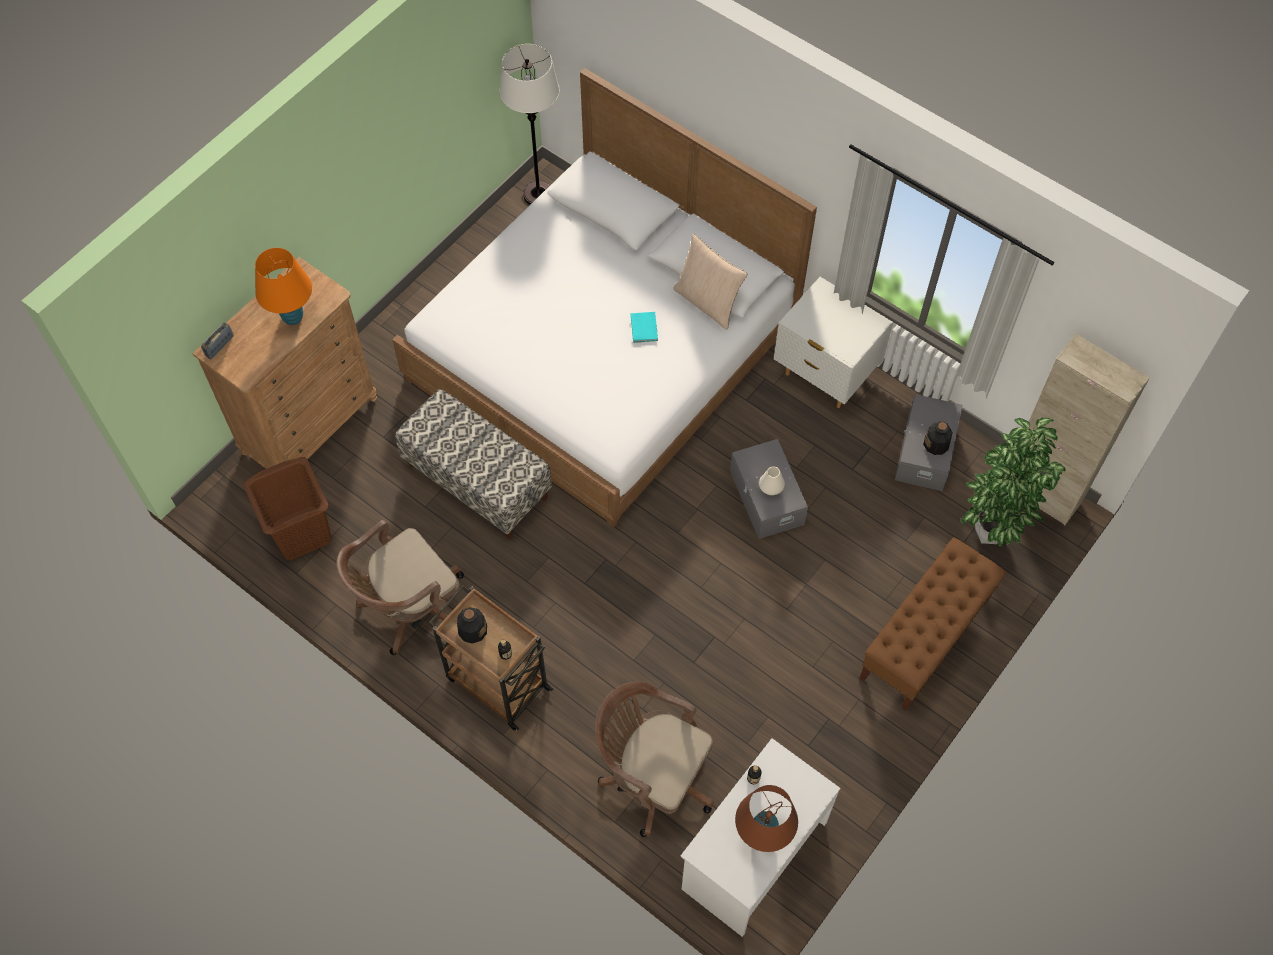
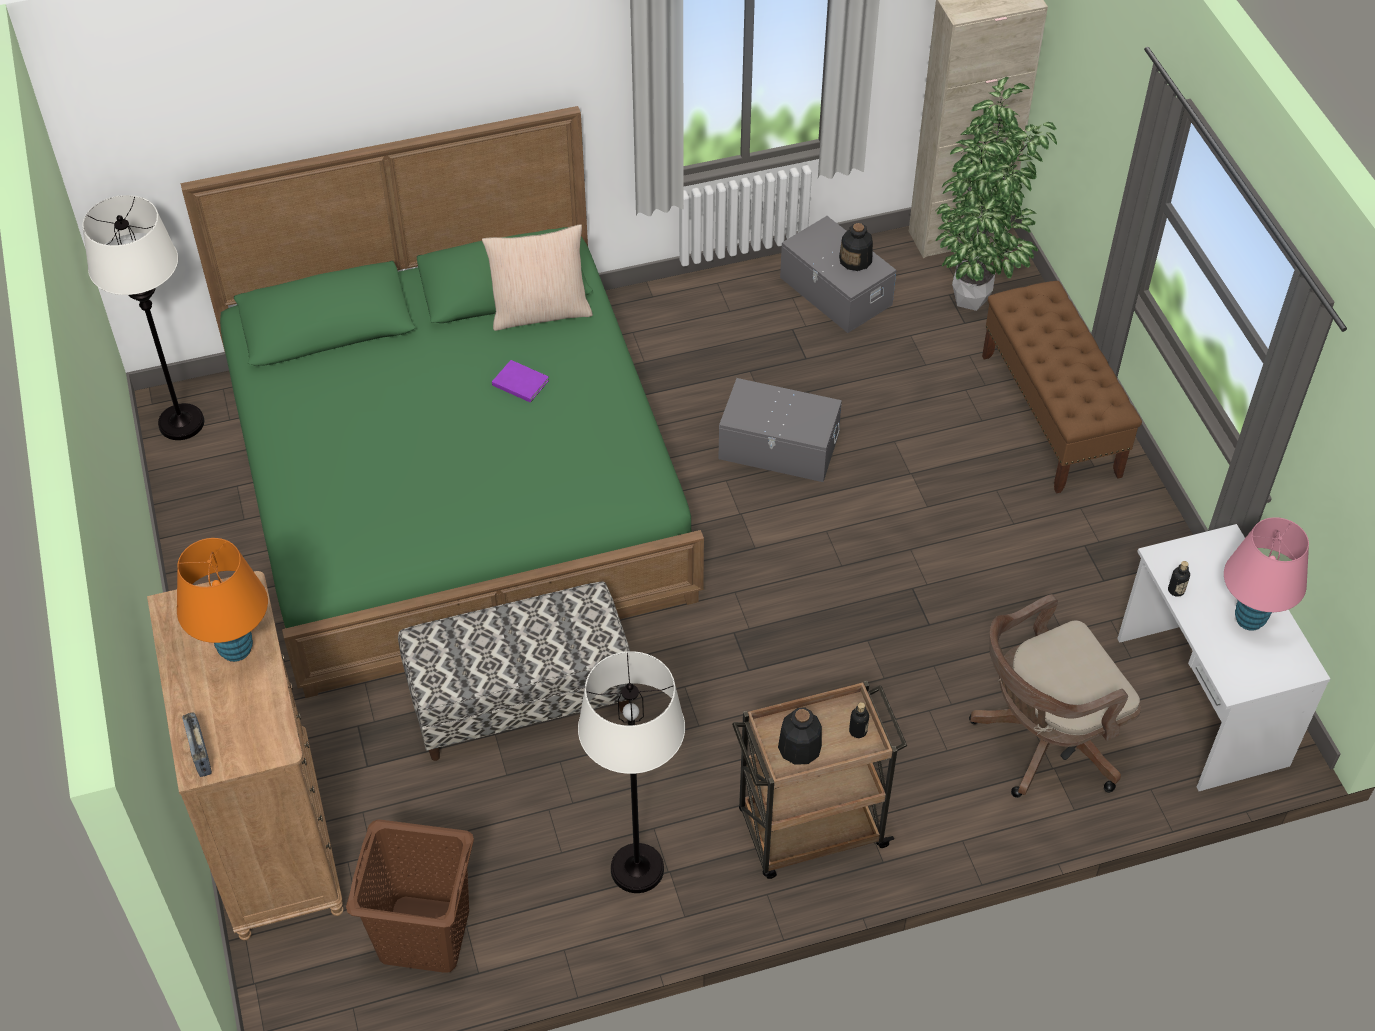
camera: 55 degrees left, 10 degrees down
brown office chair [336,520,464,655] -> white floor lamp [578,651,685,893]
white bed [392,68,817,527] -> green bed [181,106,704,698]
turquoise book [631,312,658,343] -> purple book [492,360,549,403]
brown table lamp [735,785,798,852] -> pink table lamp [1224,517,1309,631]
white vase [759,466,785,495] -> none
white nightstand [774,277,893,408] -> none

